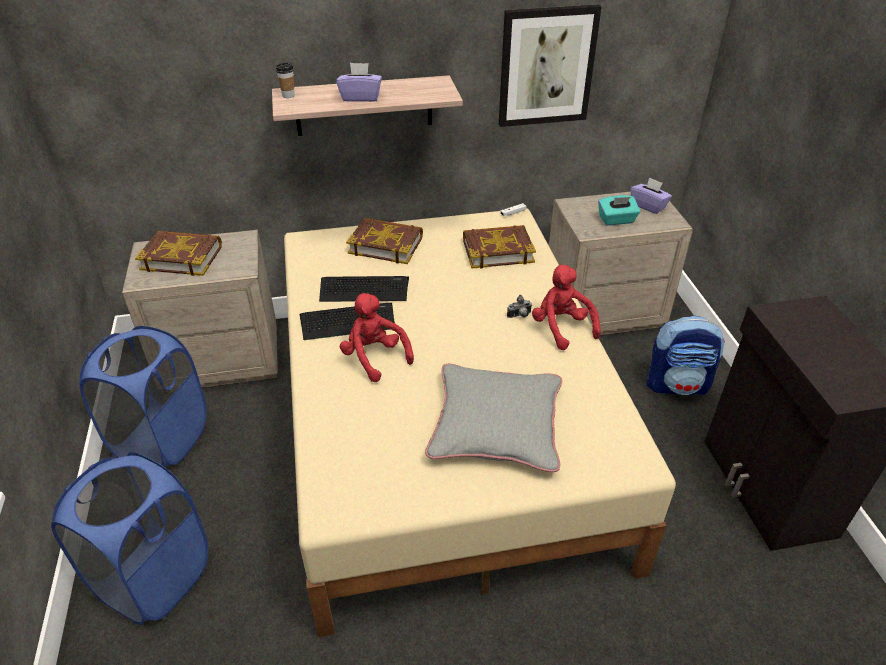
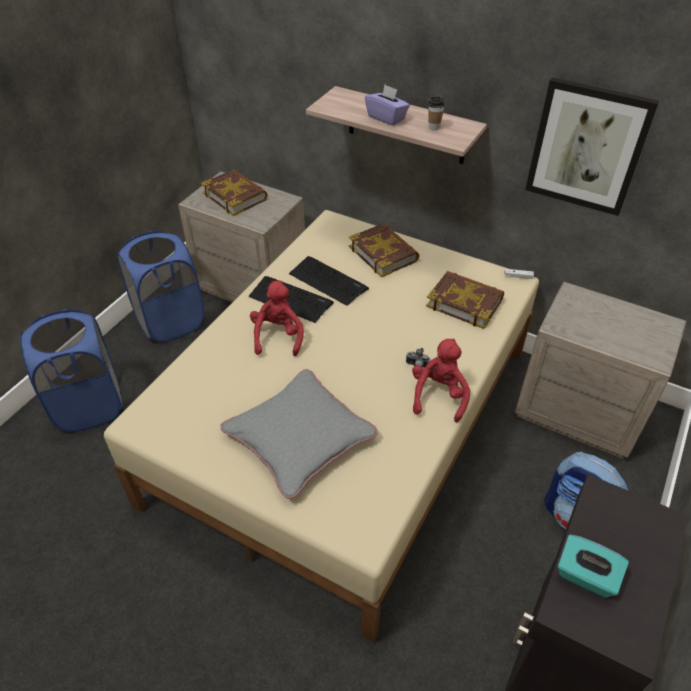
camera: 40 degrees right, 5 degrees up
cup [276,63,295,98] -> cup moved to [428,97,445,130]
turquoise tissue box [598,195,640,226] -> turquoise tissue box moved to [558,534,629,598]
purple tissue box [631,177,672,214] -> none

